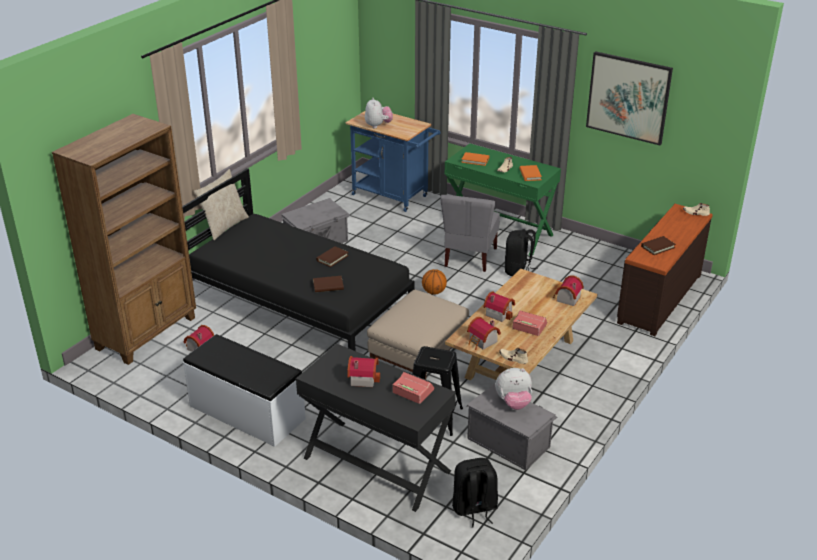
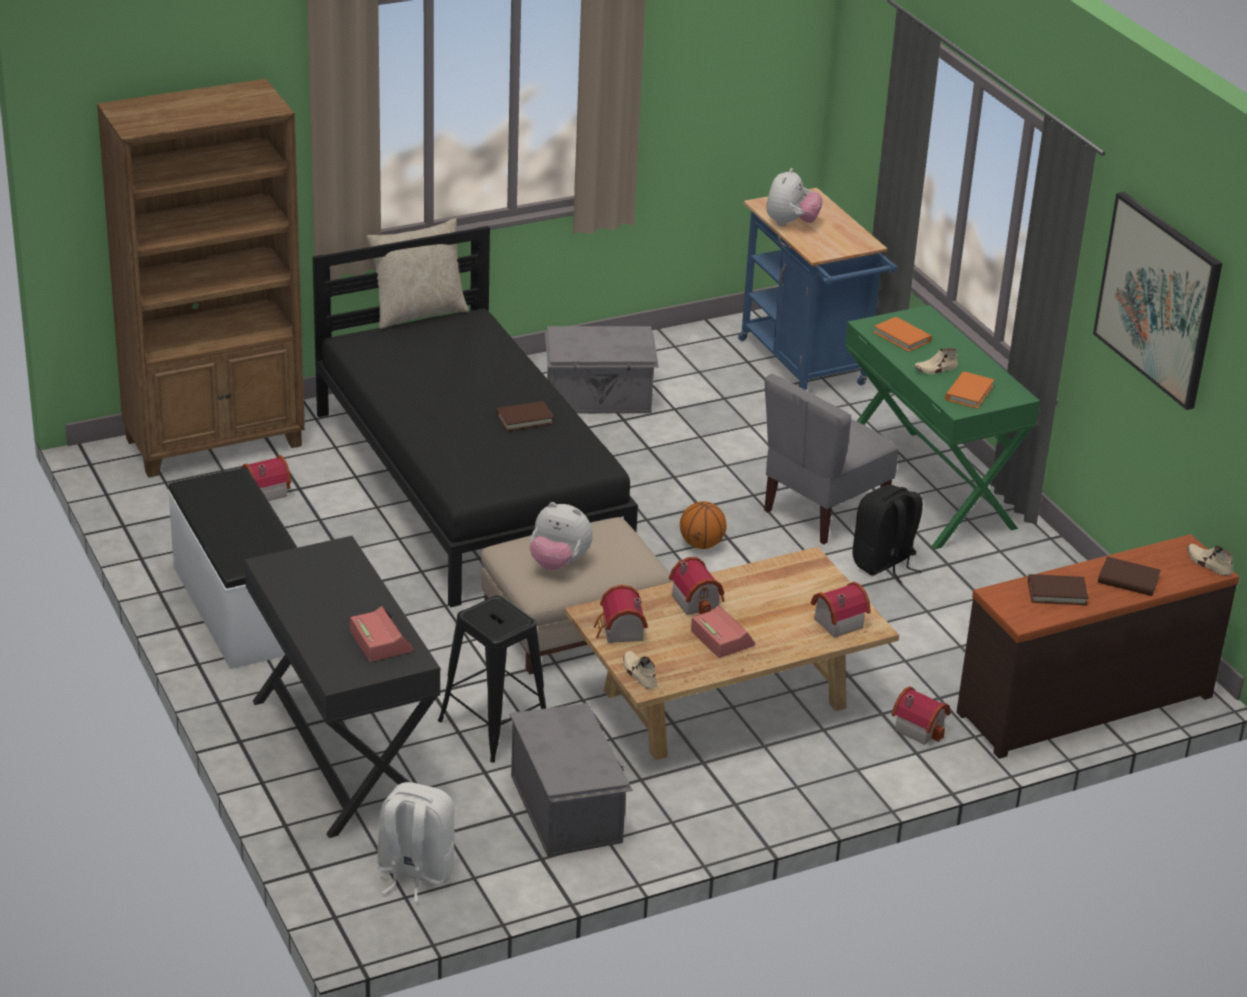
camera: 30 degrees right, 0 degrees up
brown book [313,276,344,292] -> brown book moved to [1098,557,1161,596]
toy house [347,356,380,387] -> toy house moved to [892,686,951,745]
black backpack [452,458,498,528] -> white backpack [377,782,455,902]
plush toy [495,368,532,410] -> plush toy moved to [530,502,593,570]

